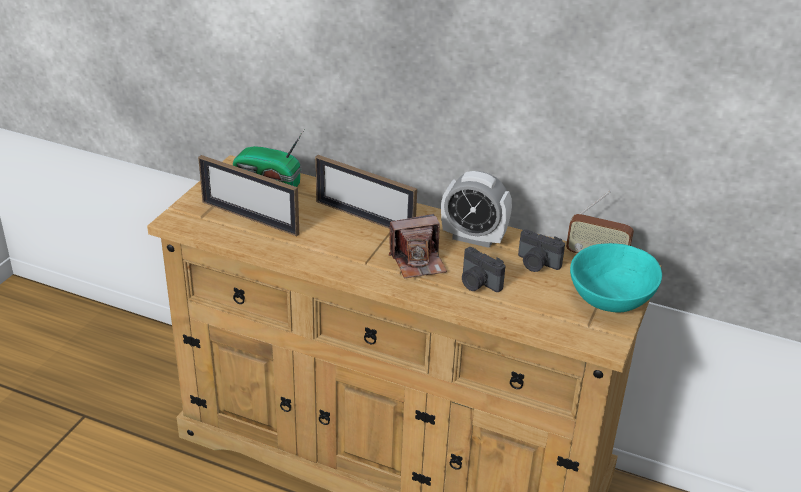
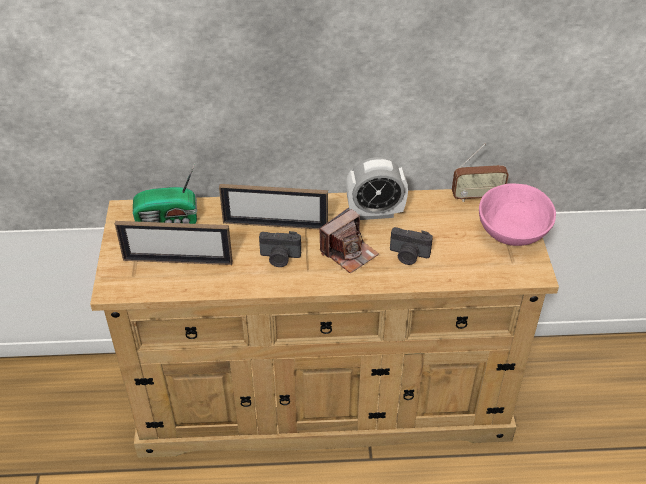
camera: 25 degrees left, 10 degrees up
camera [518,229,565,272] -> camera moved to [259,231,301,267]
turquoise bowl [570,243,662,312] -> pink bowl [479,184,556,246]

